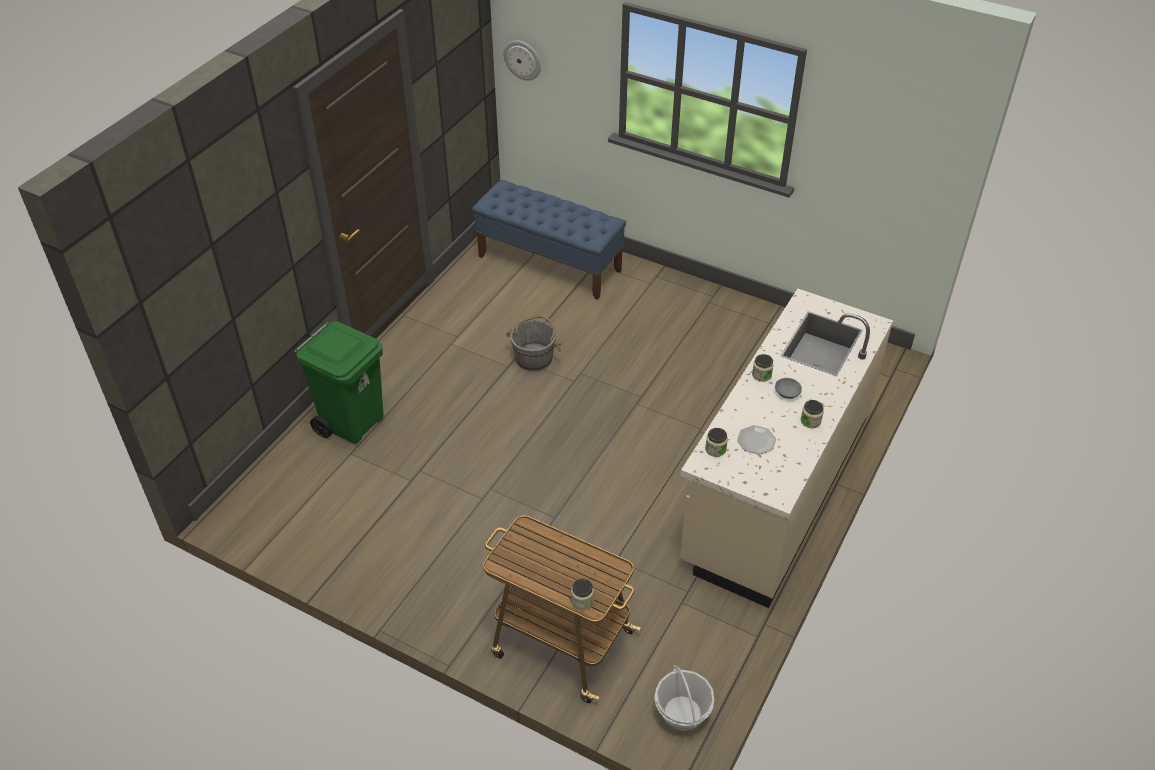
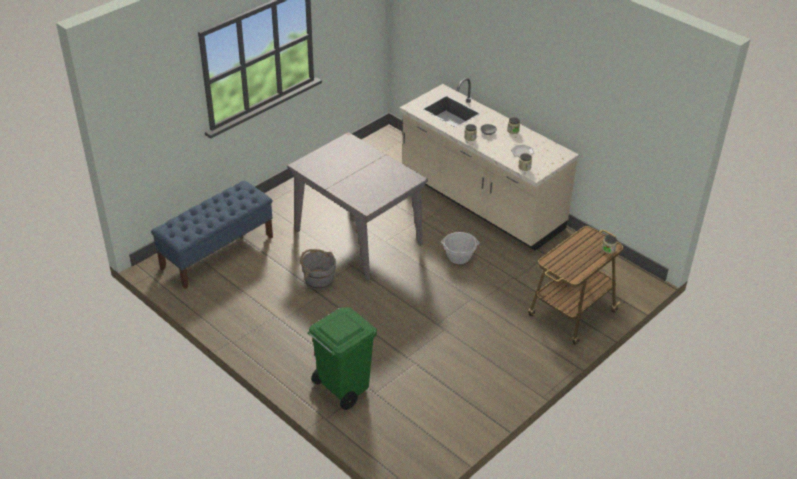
camera: 75 degrees left, 5 degrees down
wall clock [504,40,541,81] -> none
basket [654,665,714,731] -> basket moved to [441,232,480,264]
none -> grey dining table [287,132,428,280]

